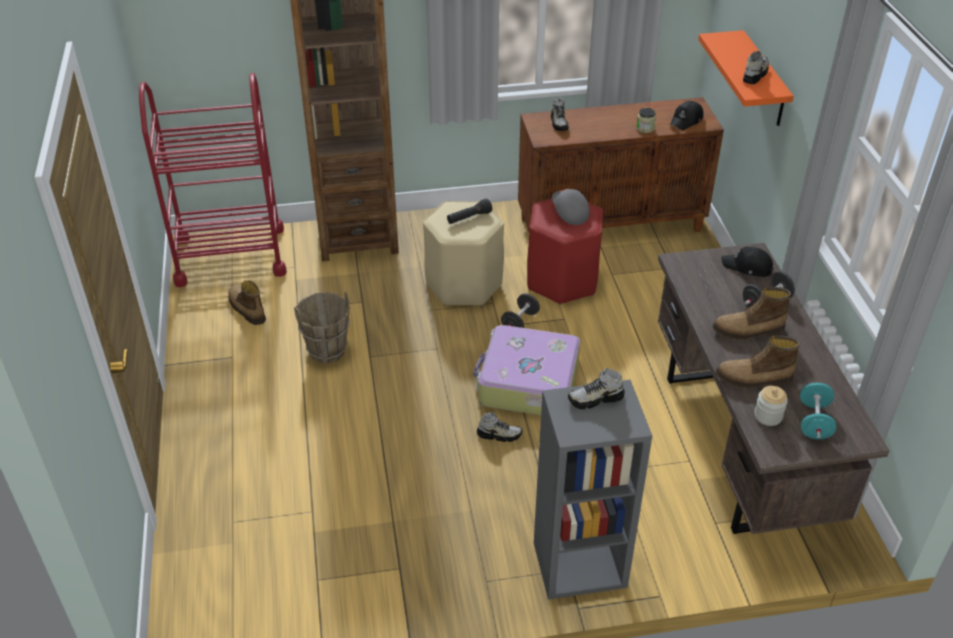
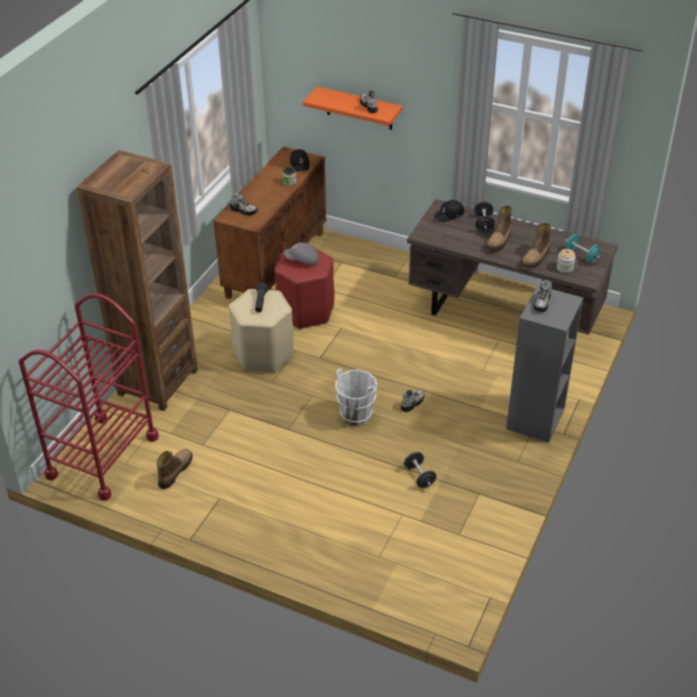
camera: 55 degrees left, 0 degrees up
boot [228,280,266,325] -> boot turned 120 degrees clockwise [157,449,193,489]
brown bucket [294,292,350,363] -> none
suitcase [474,325,580,415] -> none
black dumbbell [501,293,540,328] -> black dumbbell moved to [404,452,436,488]
none -> white bucket [335,368,377,426]

